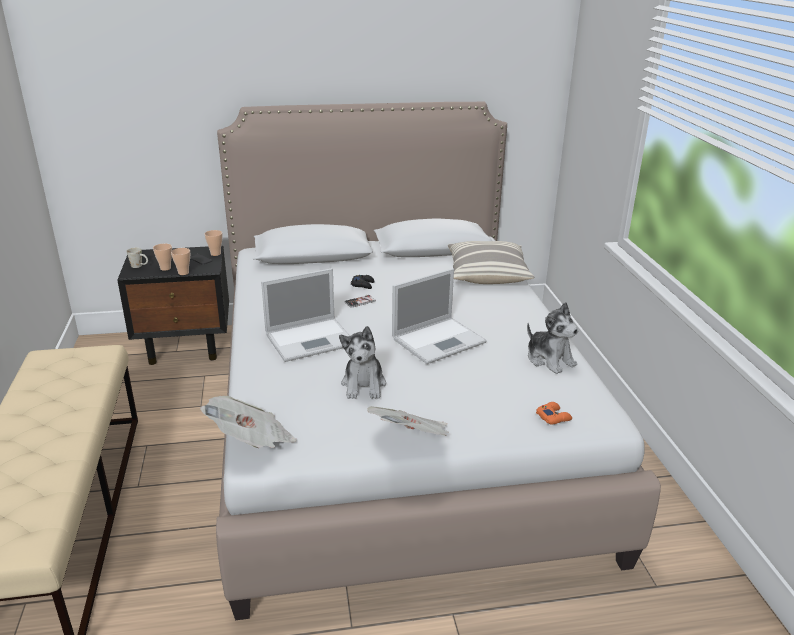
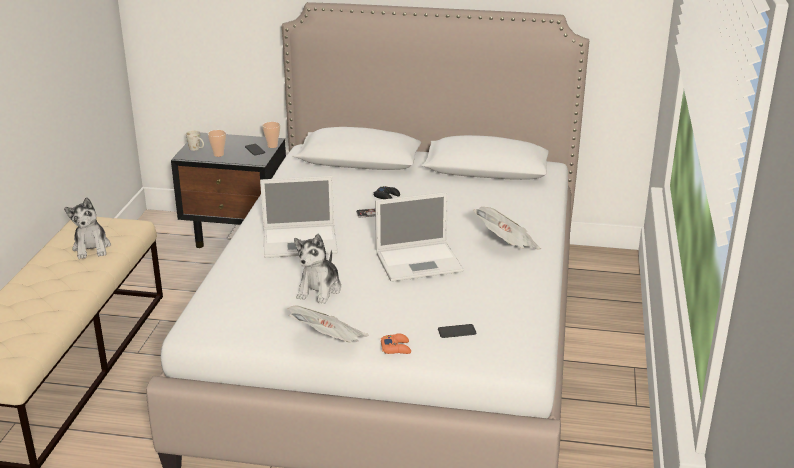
camera: 20 degrees right, 0 degrees up
cup [171,248,190,275] -> none
newspaper [200,396,297,448] -> newspaper moved to [473,207,541,250]
pillow [448,241,534,284] -> none
plush toy [527,302,578,374] -> plush toy moved to [64,197,111,259]
orange game controller [536,402,572,425] -> orange game controller moved to [381,333,411,354]
none -> phone [438,324,476,338]

